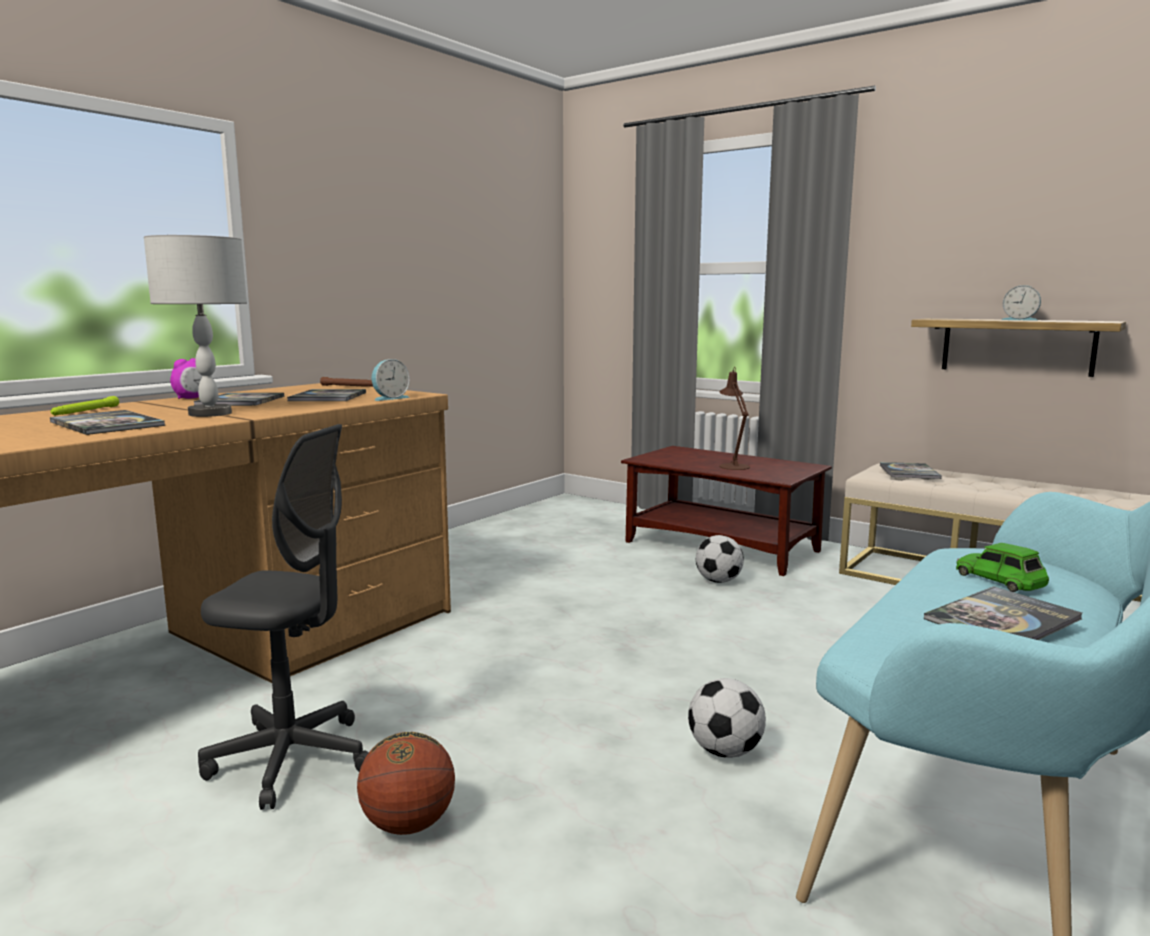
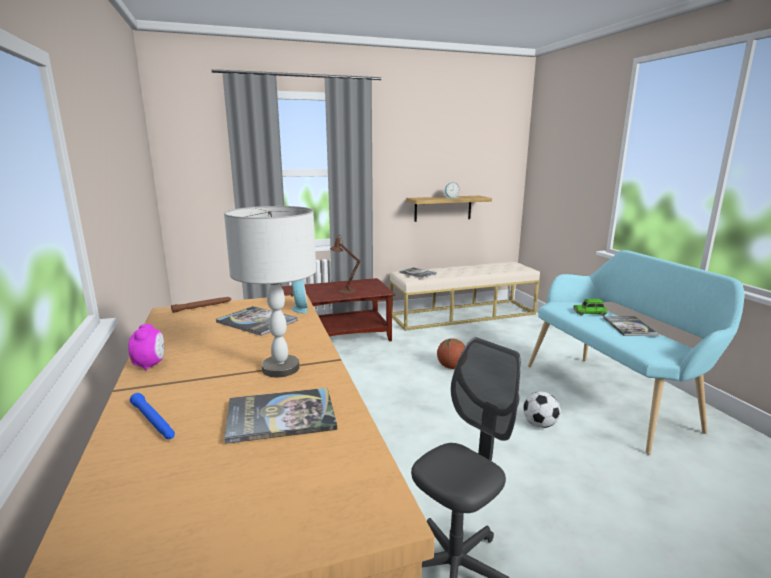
camera: 55 degrees left, 5 degrees up
green flashlight [50,396,119,415] -> blue flashlight [130,393,175,439]
book [193,393,284,406] -> none
basketball [357,732,455,835] -> basketball moved to [437,338,465,369]
football [696,535,744,583] -> none

